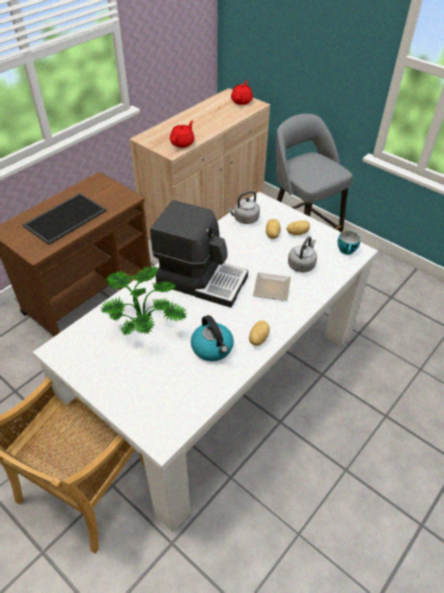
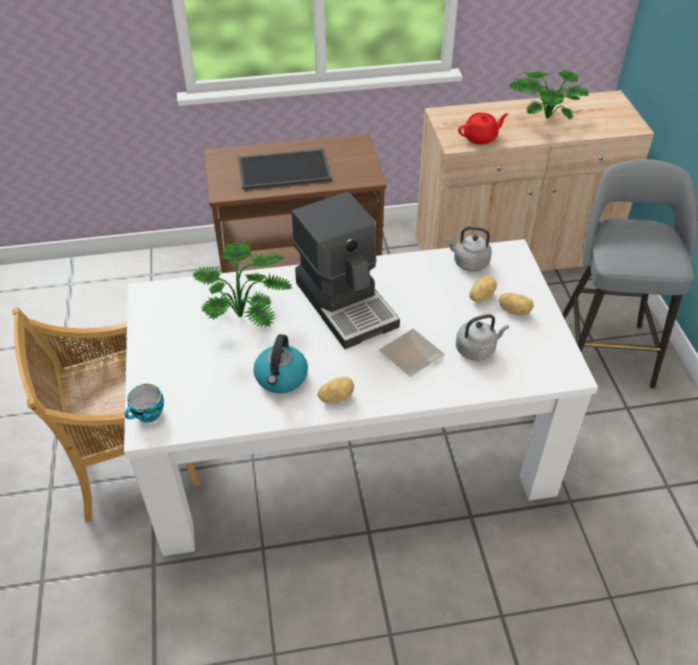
camera: 40 degrees right, 0 degrees up
red teapot [231,80,253,105] -> none
cup [338,230,361,255] -> cup moved to [124,384,164,423]
none -> potted plant [509,69,590,119]

